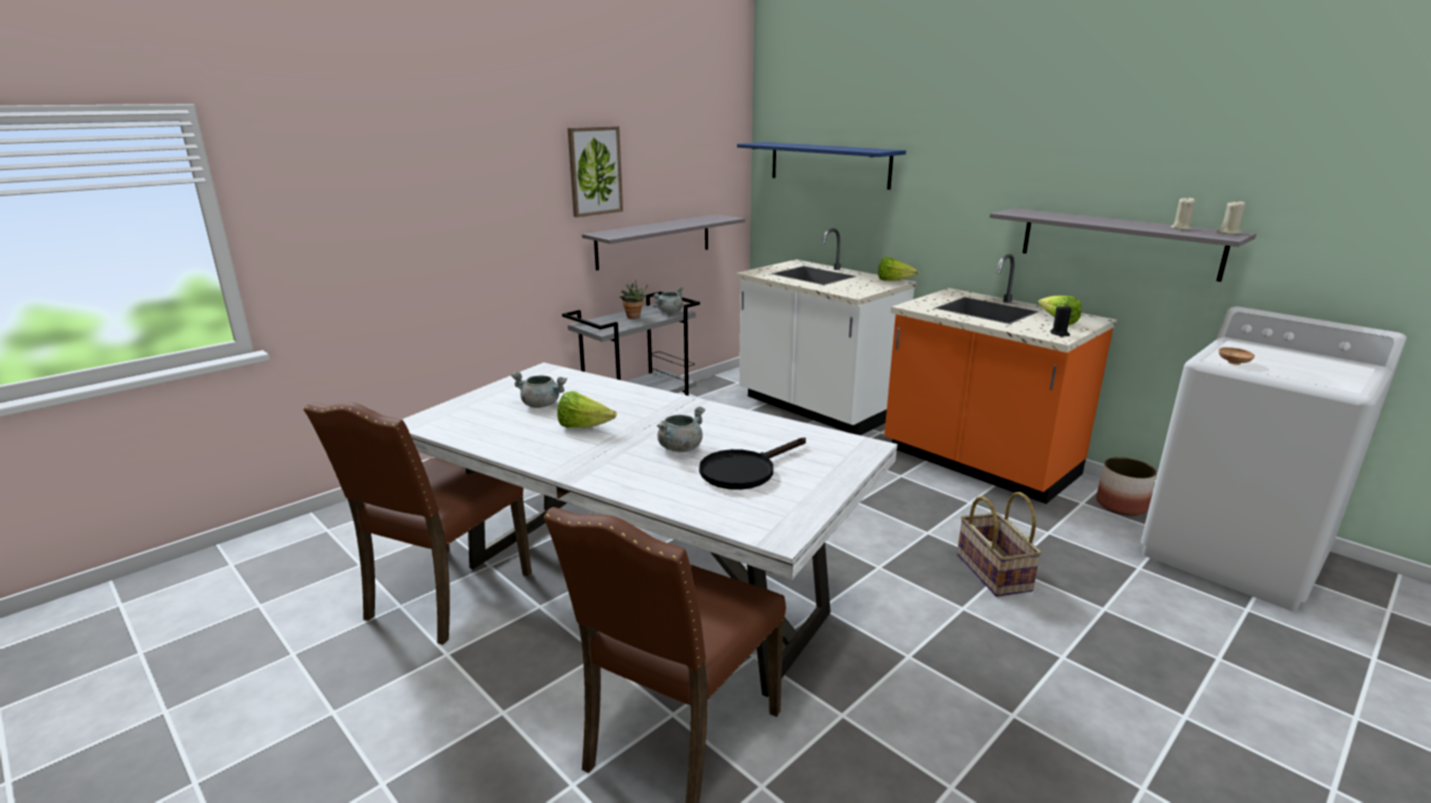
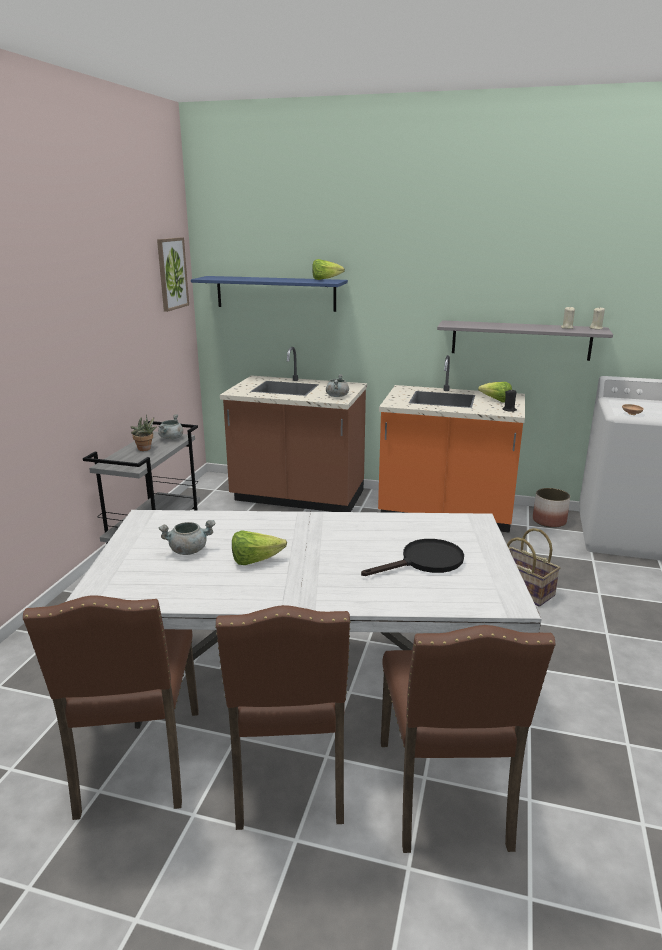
camera: 30 degrees left, 0 degrees up
picture [568,126,623,217] -> picture moved to [157,237,189,312]
grey shelf [582,214,745,271] -> none
grey cooking pot [657,406,705,452] -> grey cooking pot moved to [326,374,349,397]
black frying pan [699,438,806,490] -> black frying pan turned 135 degrees counterclockwise [361,539,464,576]
white counter [736,228,916,435] -> brown counter [220,347,367,512]
lettuce [878,257,918,281] -> lettuce moved to [312,259,345,280]
none -> brown chair [215,605,351,830]

